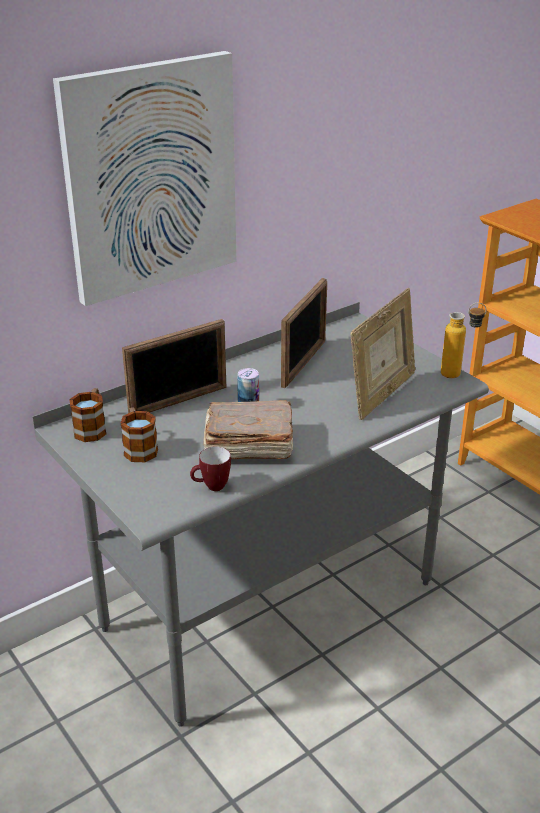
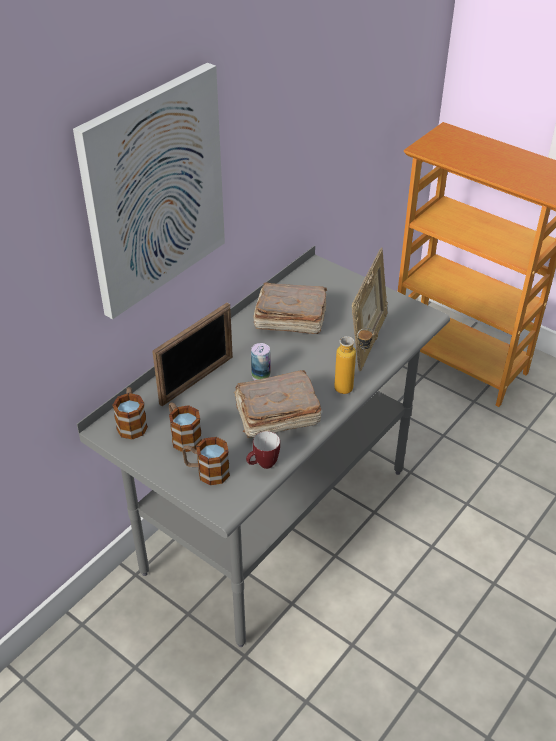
camera: 15 degrees left, 10 degrees up
picture frame [281,278,327,388] -> brown book [253,282,327,334]
bottle [441,303,487,378] -> bottle moved to [334,328,374,394]
none -> mug [182,437,230,485]

